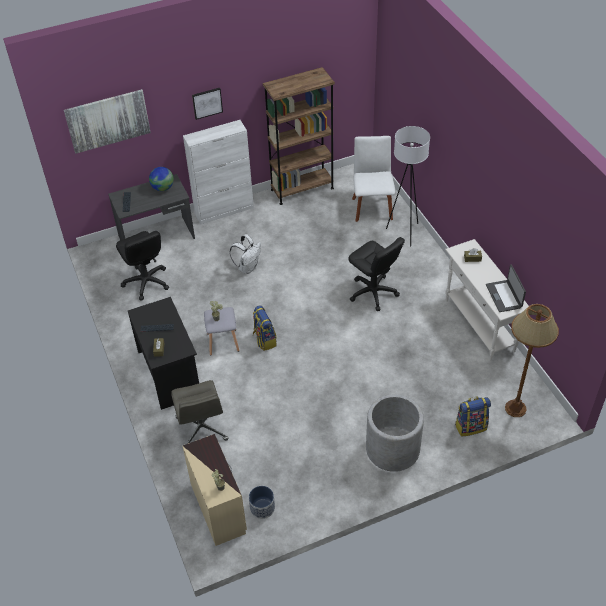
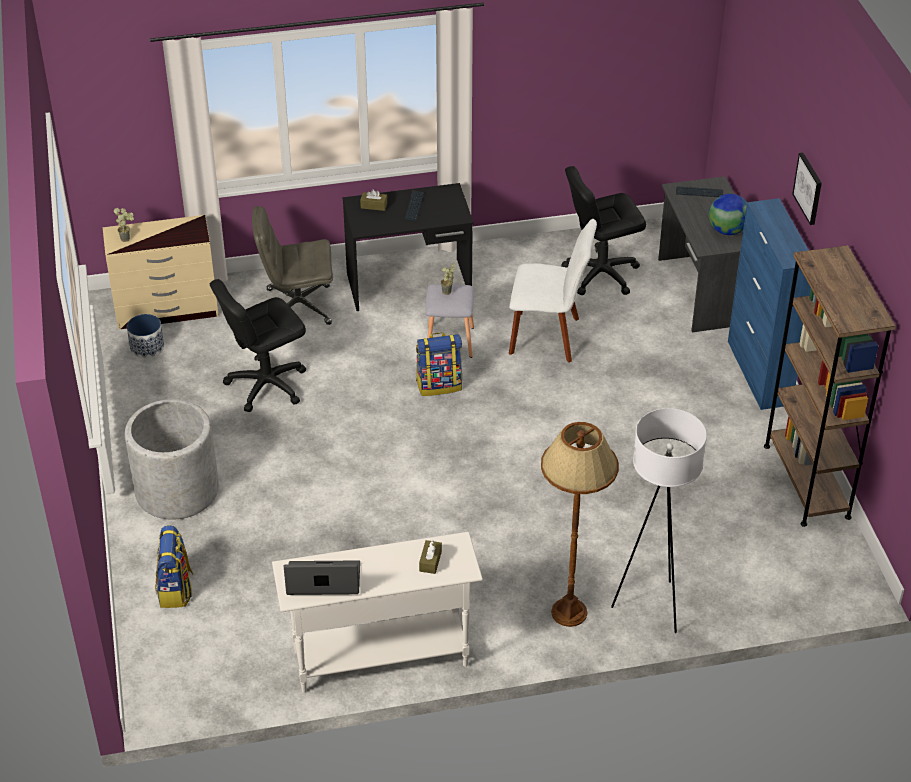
camera: 100 degrees right, 5 degrees down
picture [64,89,151,154] -> none
white cabinet [183,120,254,224] -> blue cabinet [728,198,811,410]
white backpack [230,234,261,274] -> none
black office chair [348,237,405,311] -> black office chair moved to [210,279,306,412]
white chair [352,136,395,222] -> white chair moved to [509,219,597,363]
brown floor lamp [505,304,559,417] -> brown floor lamp moved to [541,422,619,627]

